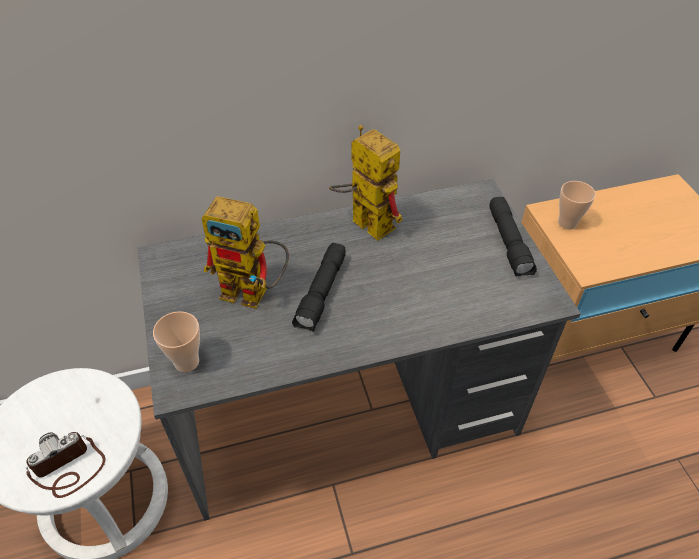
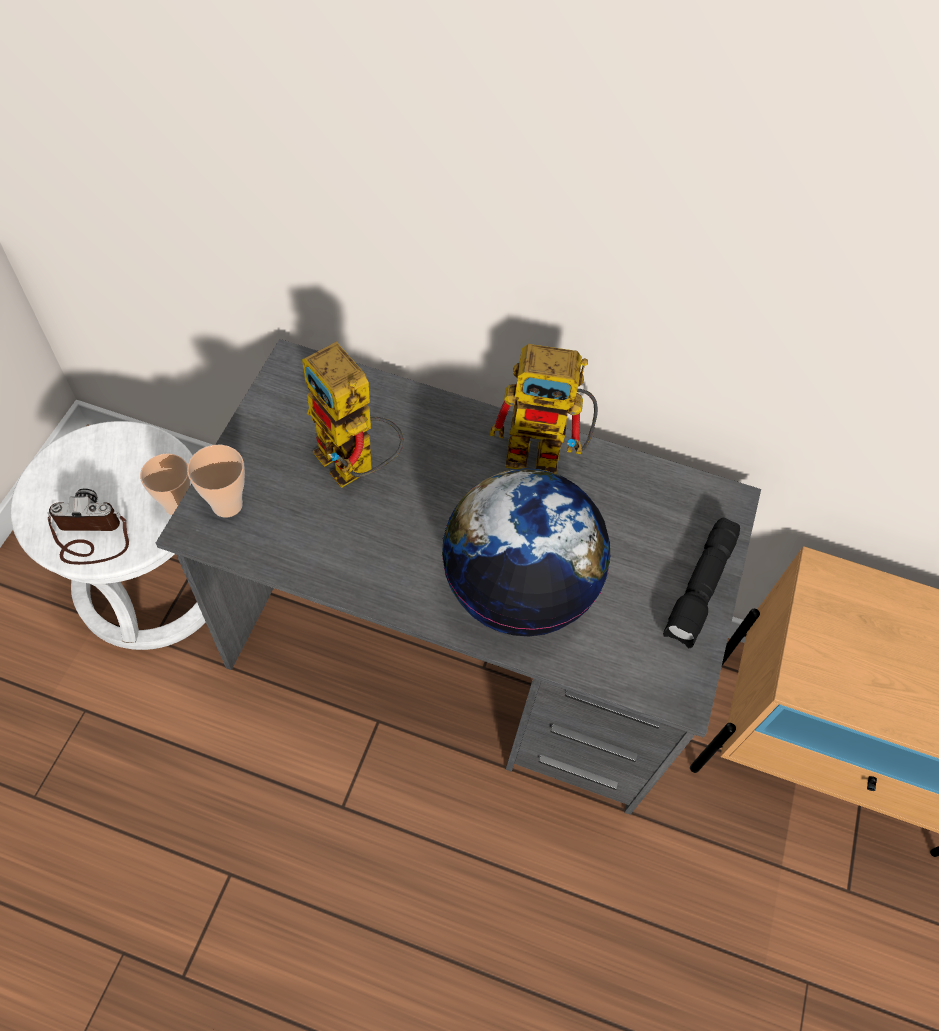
camera: 30 degrees right, 10 degrees up
black flashlight [292,243,346,332] -> none
toy robot [329,125,403,241] -> toy robot turned 105 degrees clockwise [490,344,598,474]
cup [558,181,596,230] -> cup moved to [140,453,190,515]
none -> globe [442,468,610,636]

